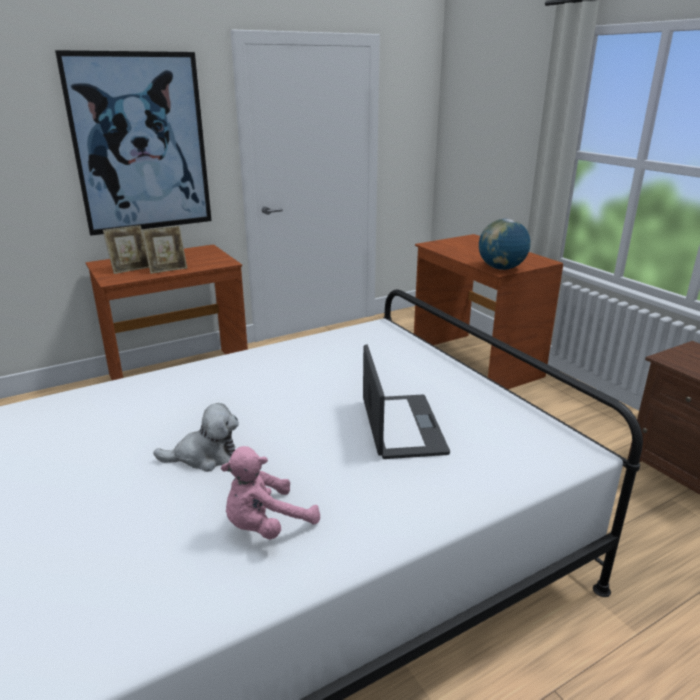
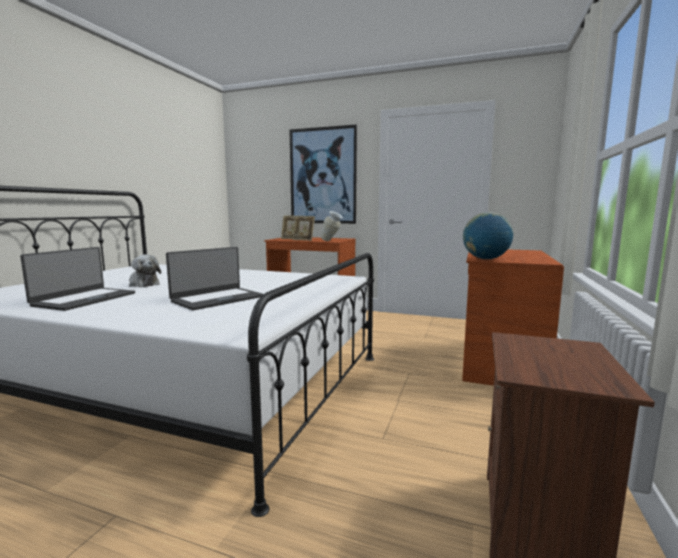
camera: 50 degrees right, 15 degrees down
pink plush toy [221,446,320,540] -> laptop [20,247,135,311]
none -> vase [321,211,343,241]

